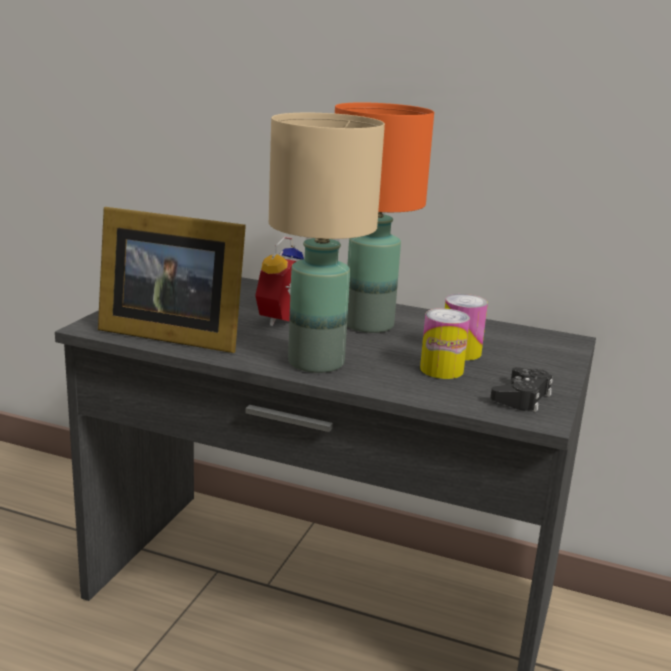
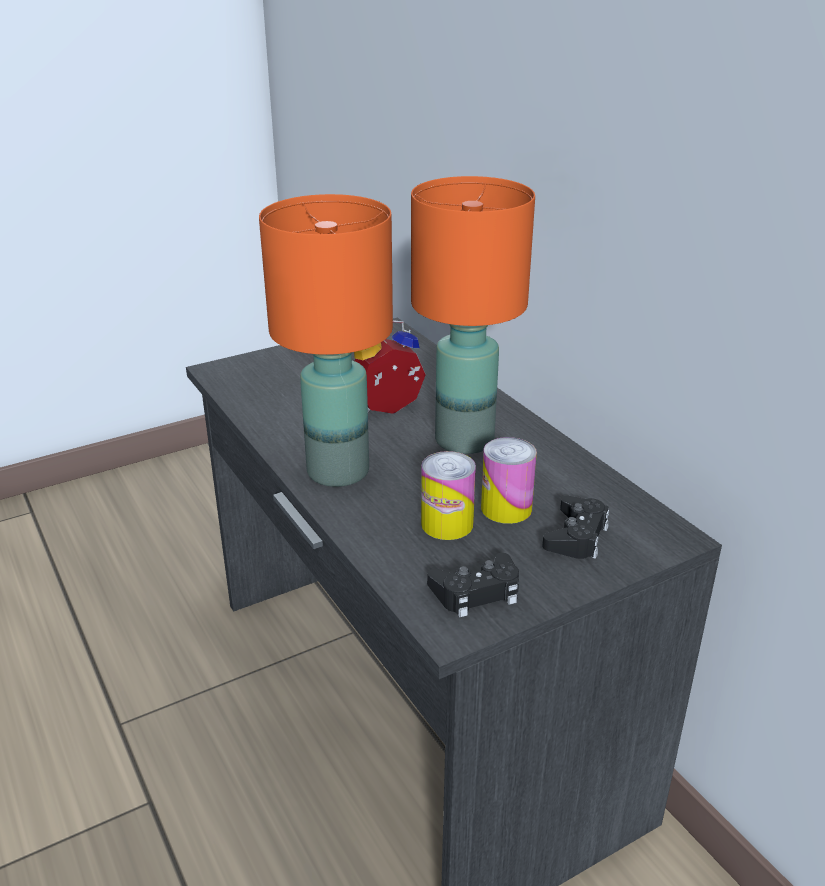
camera: 40 degrees right, 10 degrees up
picture frame [98,207,246,353] -> none
beige table lamp [269,113,385,373] -> orange table lamp [259,194,393,487]
none -> black game controller [542,496,609,559]

